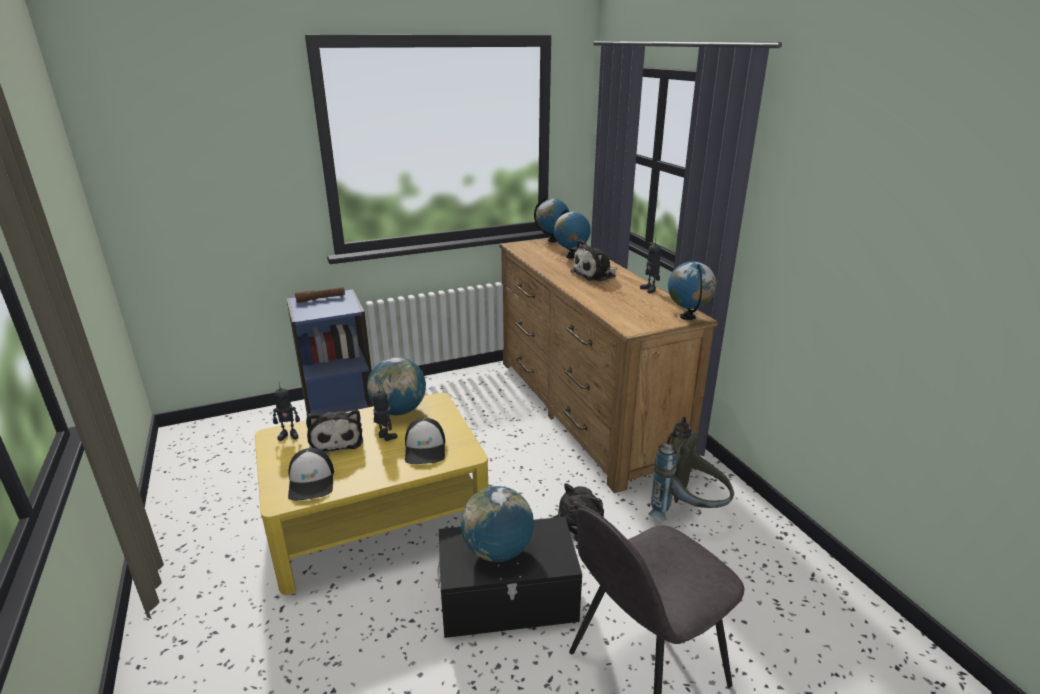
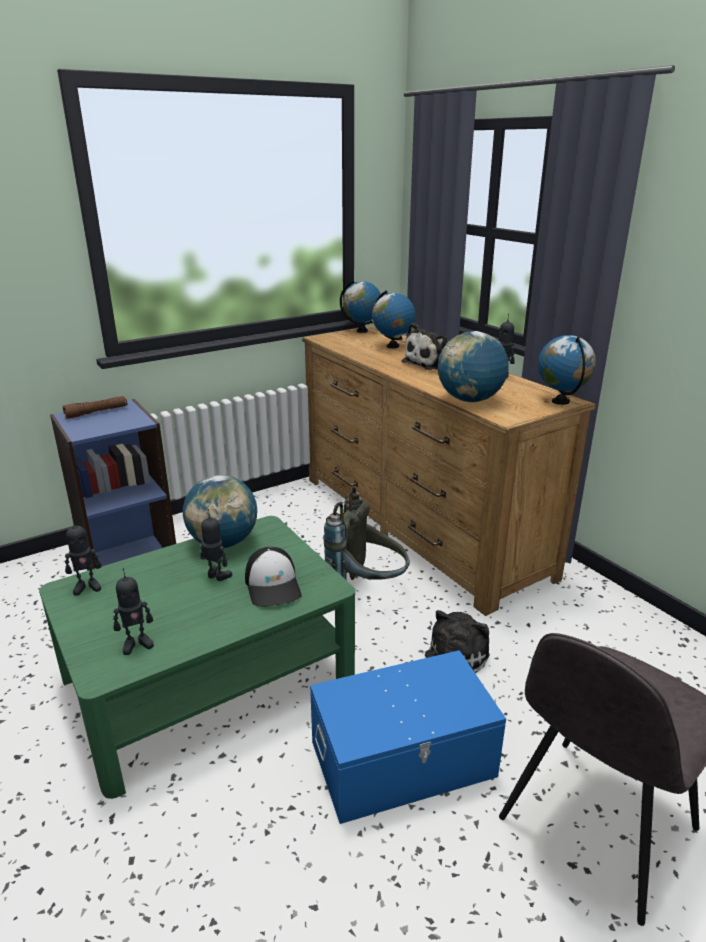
camera: 10 degrees left, 0 degrees up
yellow coffee table [255,393,488,595] -> green coffee table [39,516,355,799]
cap [288,448,334,501] -> toy robot [113,568,154,655]
plush toy [306,409,363,453] -> none
black storage box [438,517,582,638] -> blue storage box [310,650,506,824]
globe [461,486,534,562] -> globe moved to [438,331,508,402]
grey backpack [649,417,734,521] -> grey backpack moved to [323,487,410,581]

